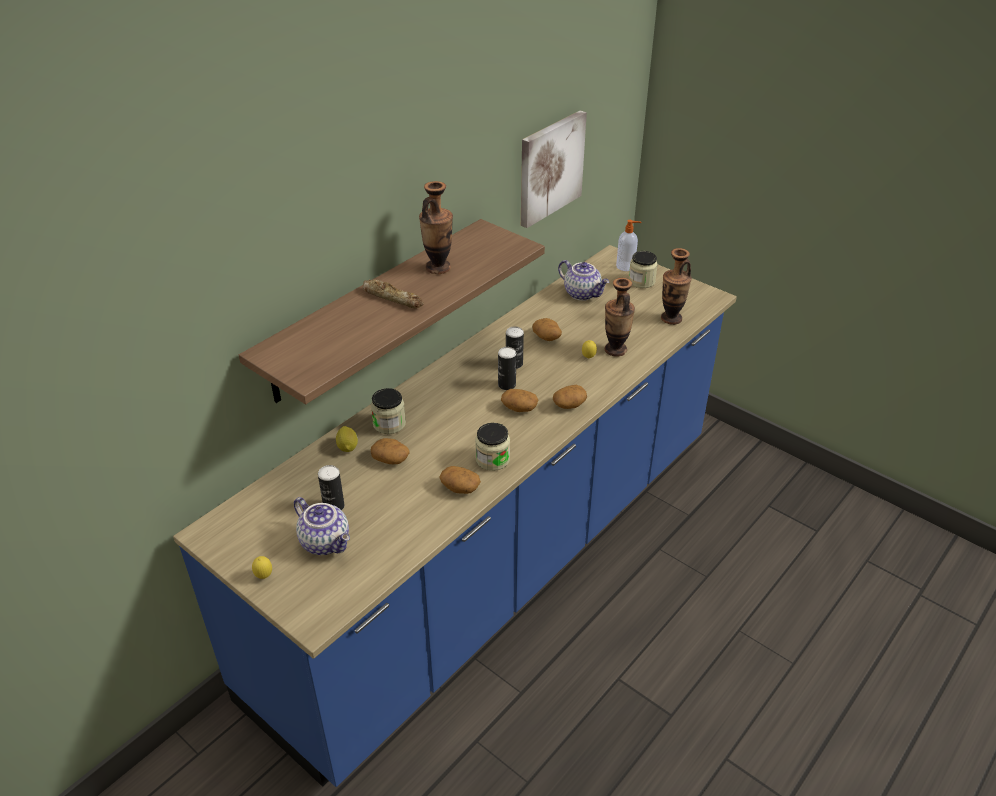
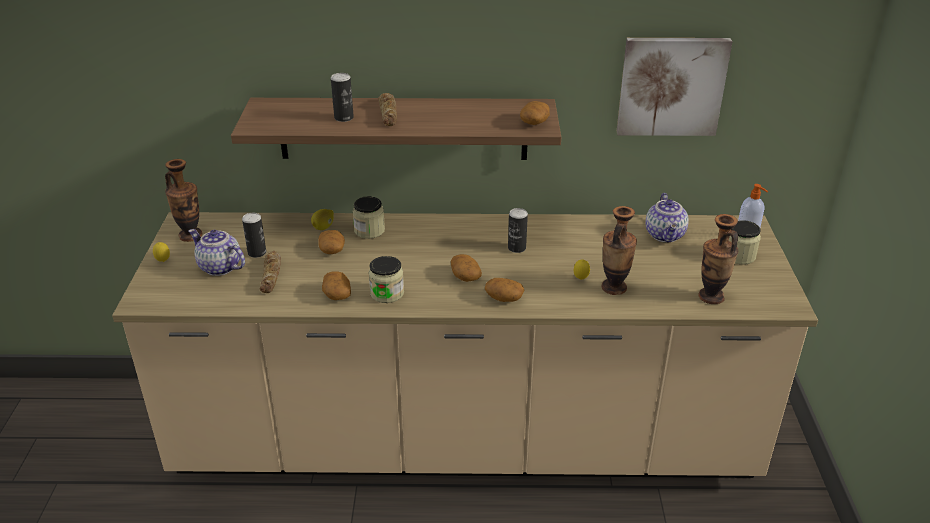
camera: 50 degrees right, 5 degrees down
blue counter [173,245,737,787] -> beige counter [112,212,818,478]
teapot [294,497,350,555] -> teapot turned 120 degrees clockwise [189,229,245,276]
vase [419,181,453,274] -> vase moved to [165,159,202,242]
can [498,347,516,390] -> can moved to [331,73,354,122]
potato [532,318,562,341] -> potato moved to [520,101,550,125]
none -> bread [259,251,281,293]

